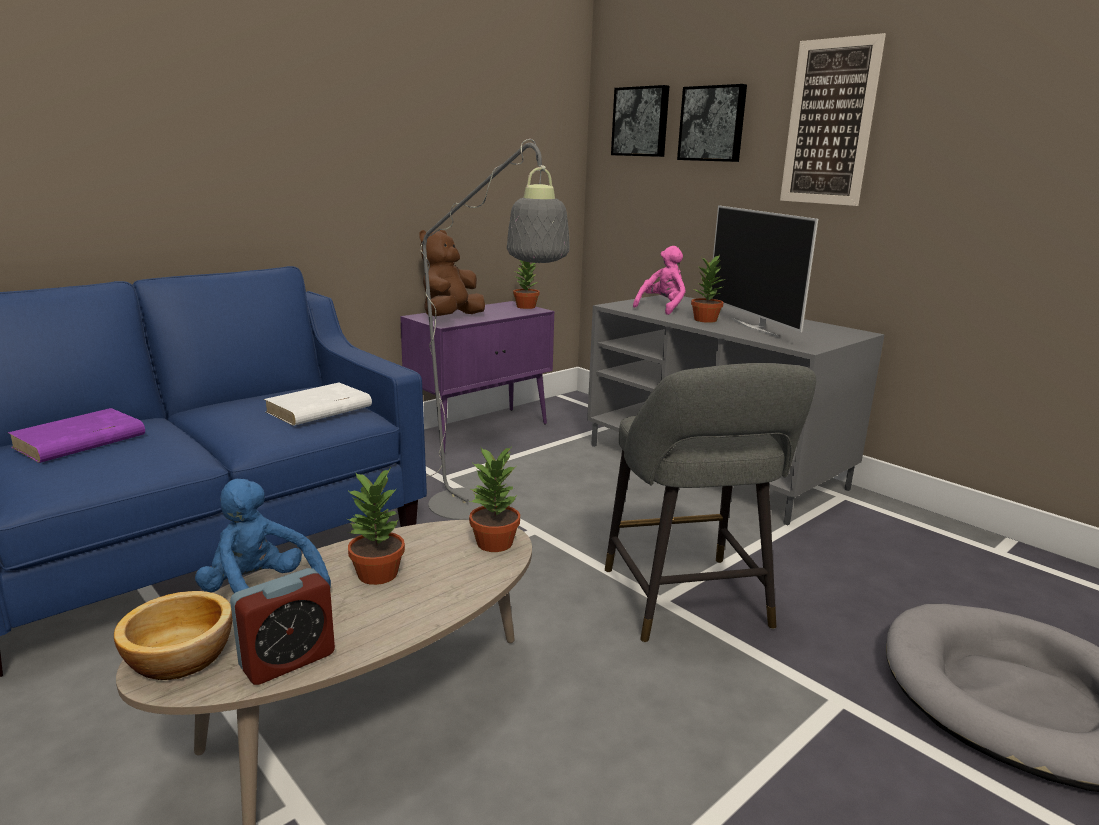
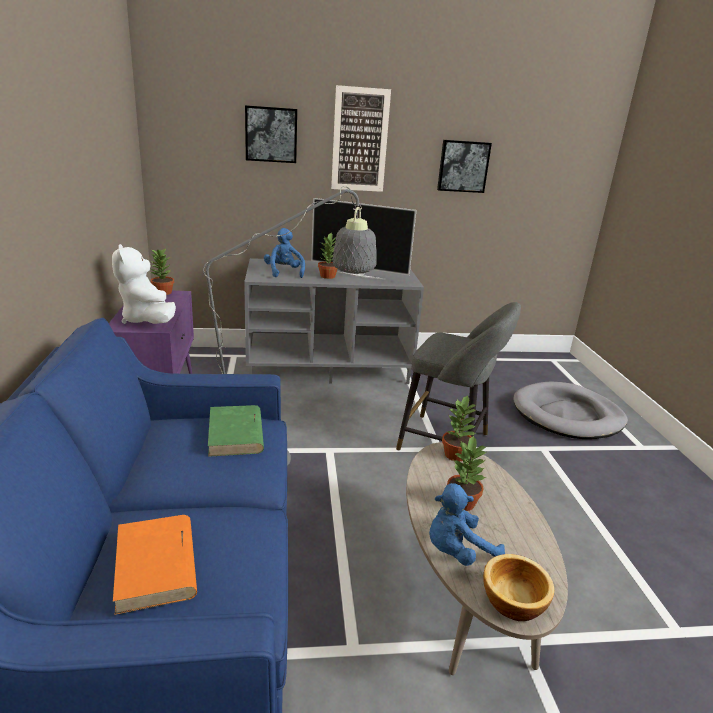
camera: 55 degrees left, 5 degrees up
purple book [8,408,145,463] -> orange book [113,515,197,615]
alarm clock [230,568,335,685] -> none
white book [264,382,372,426] -> green book [208,405,264,457]
brown plush toy [419,230,485,316] -> white plush toy [112,244,176,324]
picture [611,85,669,157] -> picture moved to [437,140,492,193]
pink plush toy [633,246,686,315] -> blue plush toy [264,228,305,278]

